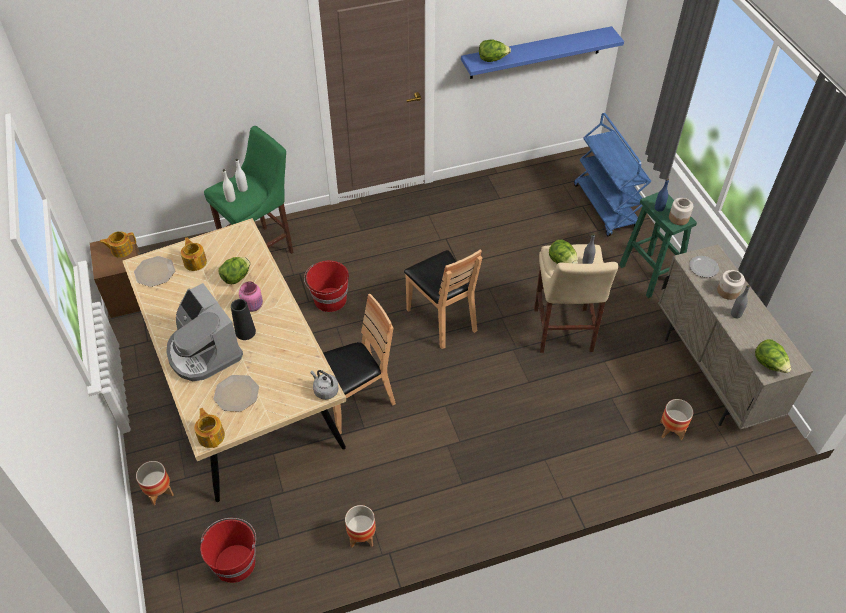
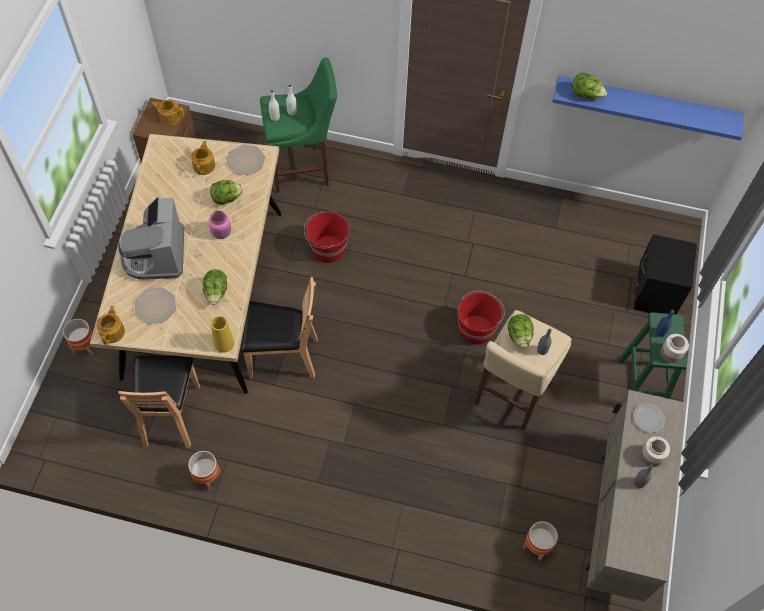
camera: 30 degrees right, 10 degrees up
plate [134,256,175,287] -> plate moved to [226,145,265,175]
red bucket [200,518,256,583] -> red bucket moved to [458,291,505,345]
black vase [231,299,256,340] -> none
grey kettle [311,370,339,400] -> yellow vase [211,316,234,353]
brown chair [404,249,482,349] -> brown chair moved to [118,355,200,448]
blue cart [574,113,651,236] -> black nightstand [634,234,697,314]
lettuce [755,339,791,373] -> lettuce moved to [203,269,227,305]

